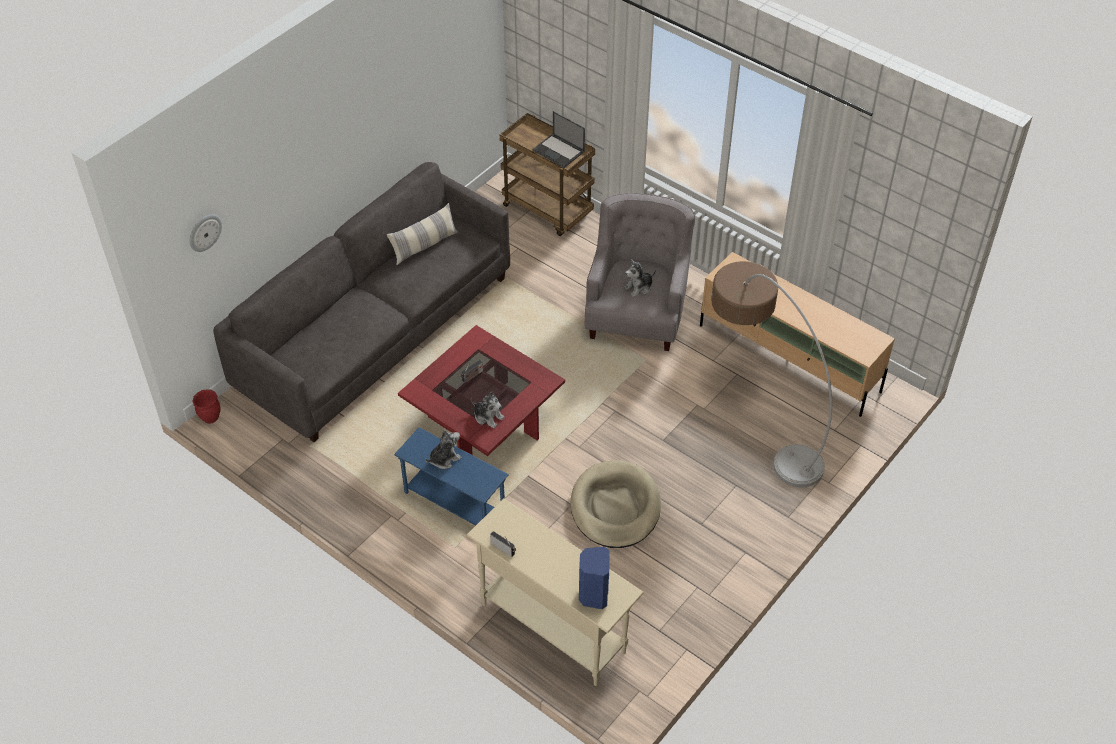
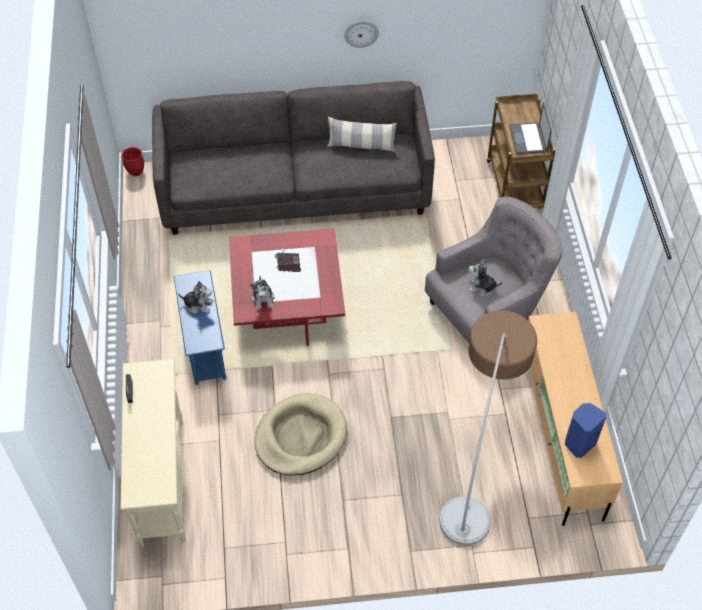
camera: 45 degrees right, 5 degrees up
wall clock [190,214,222,252] -> wall clock moved to [344,21,379,48]
blue speaker [579,547,610,609] -> blue speaker moved to [565,403,606,458]

